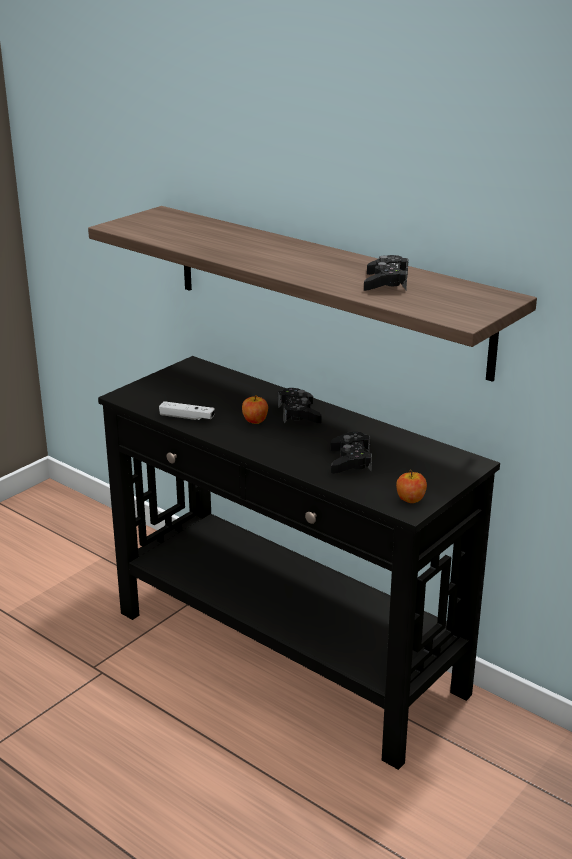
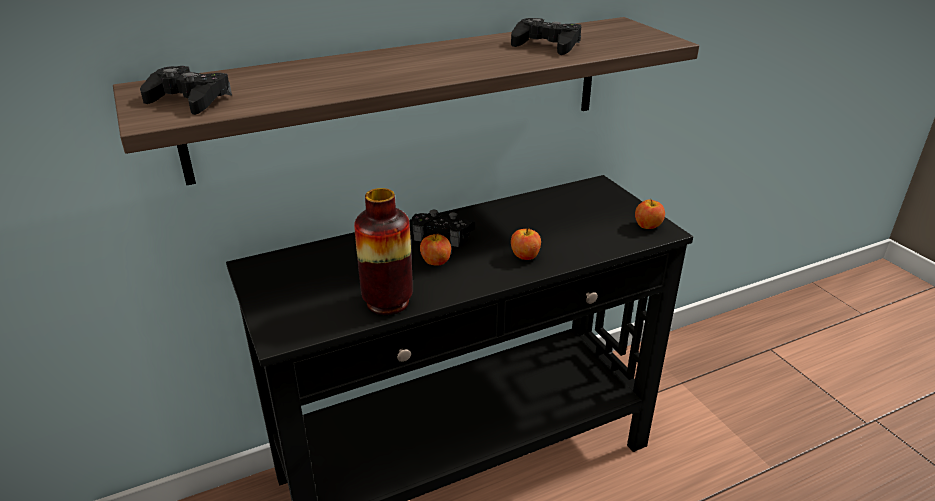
camera: 65 degrees left, 5 degrees up
white game controller [159,401,215,420] -> vase [354,188,413,315]
black game controller [330,432,372,474] -> black game controller moved to [140,66,232,115]
none -> apple [511,228,541,260]

